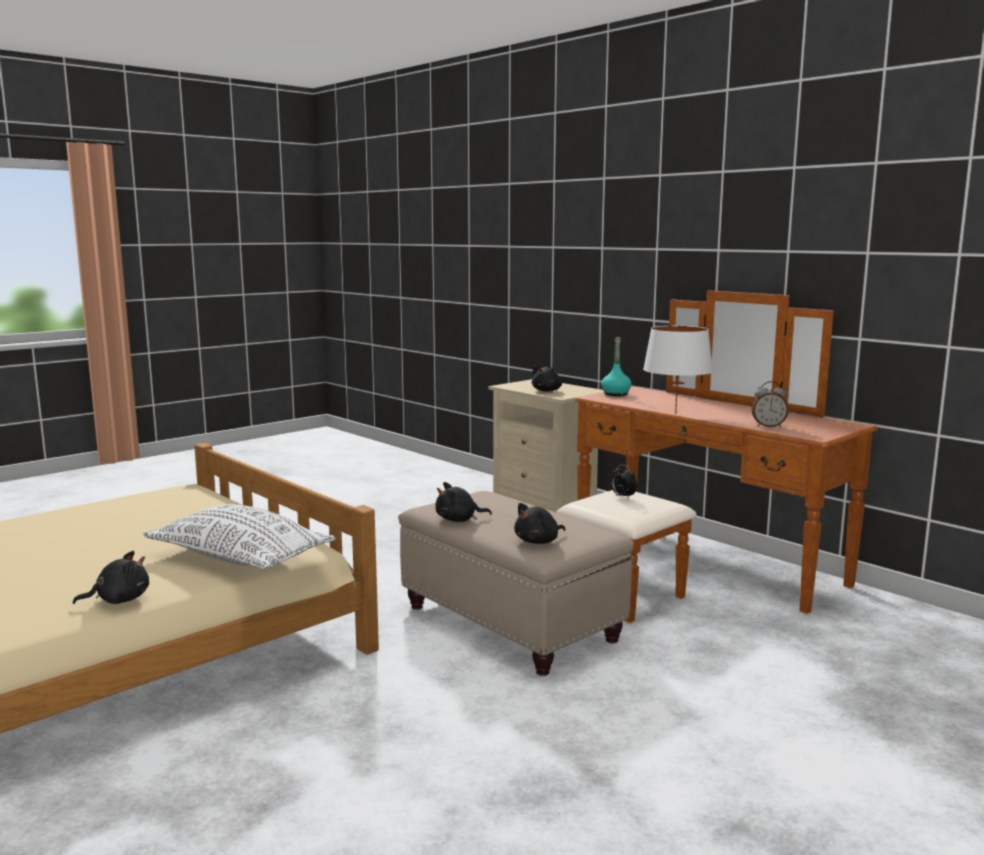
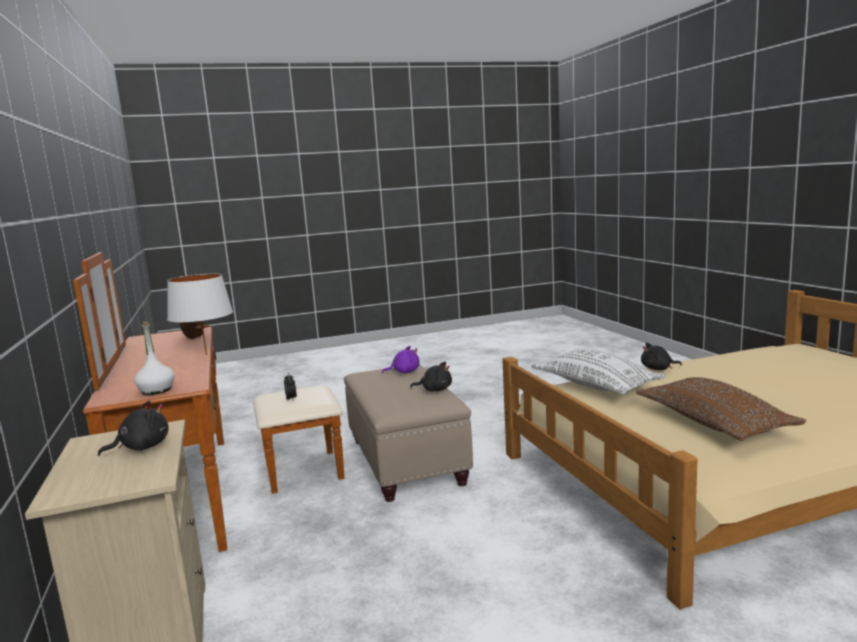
camera: 155 degrees left, 0 degrees up
black plush toy [514,503,565,544] -> purple plush toy [382,346,420,373]
turquoise bottle [601,337,631,396] -> white bottle [134,322,174,395]
none -> brown pillow [636,377,806,441]

